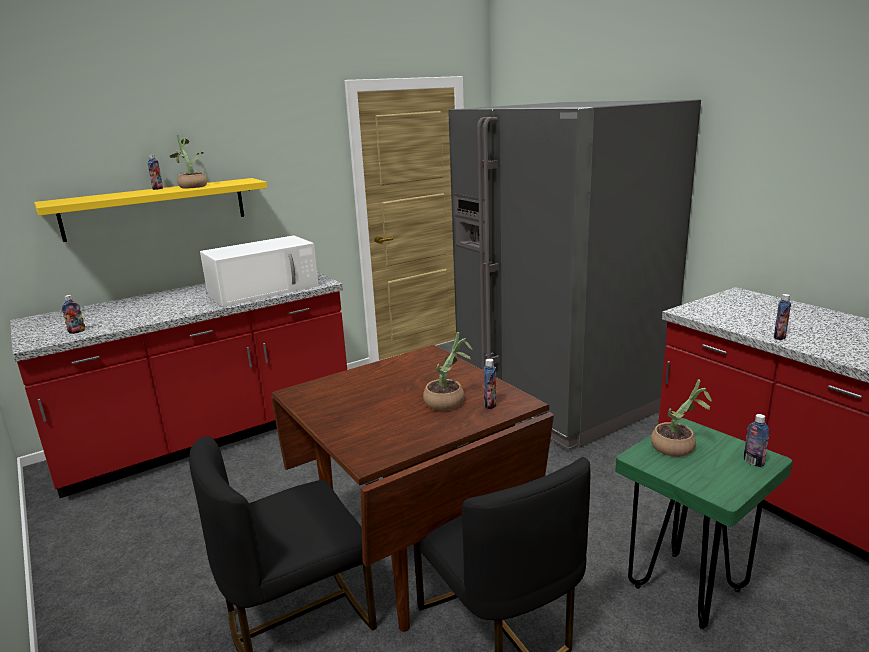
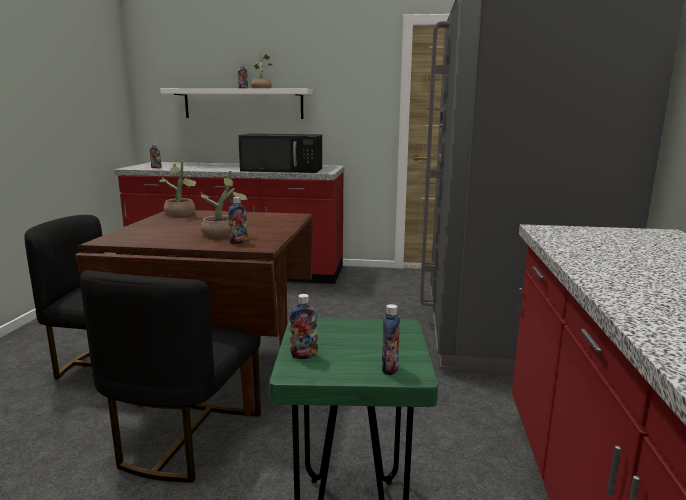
camera: 40 degrees right, 5 degrees down
yellow shelf [34,178,267,242] -> white shelf [160,88,313,119]
white microwave [200,235,319,307] -> black microwave [238,133,322,173]
potted plant [651,380,712,457] -> potted plant moved to [159,161,196,216]
bottle [774,294,791,340] -> bottle moved to [289,294,318,359]

